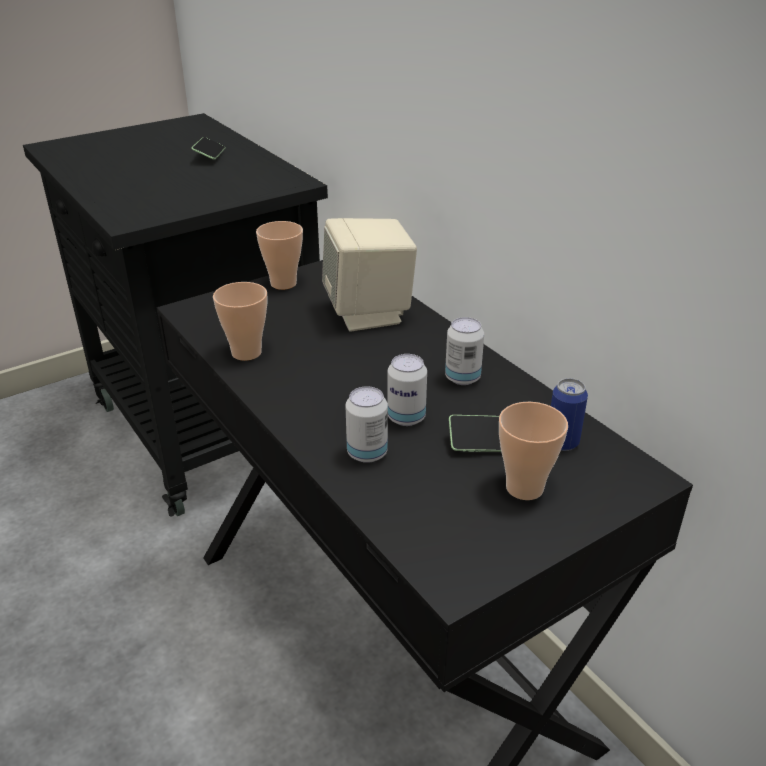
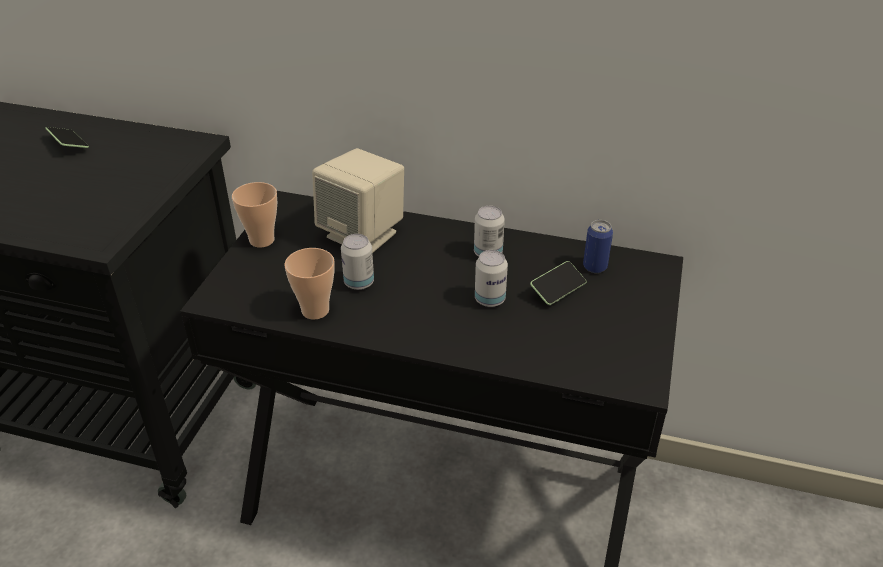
camera: 40 degrees left, 5 degrees up
can [345,386,388,463] -> can moved to [341,234,374,290]
cup [499,402,568,500] -> none

